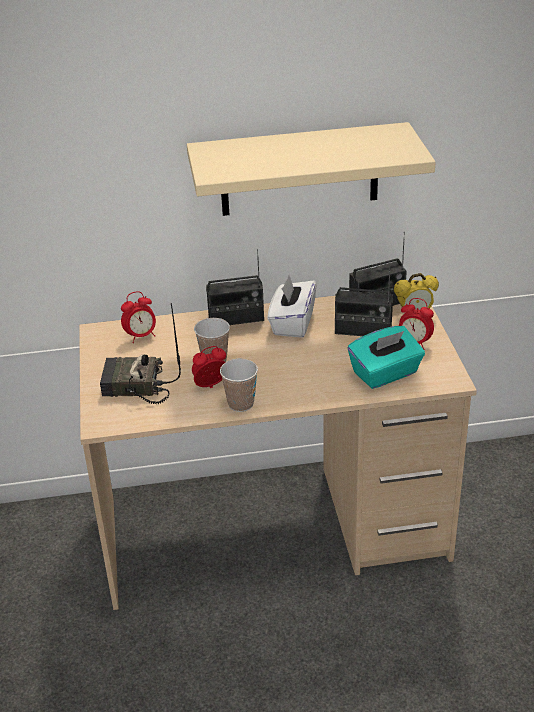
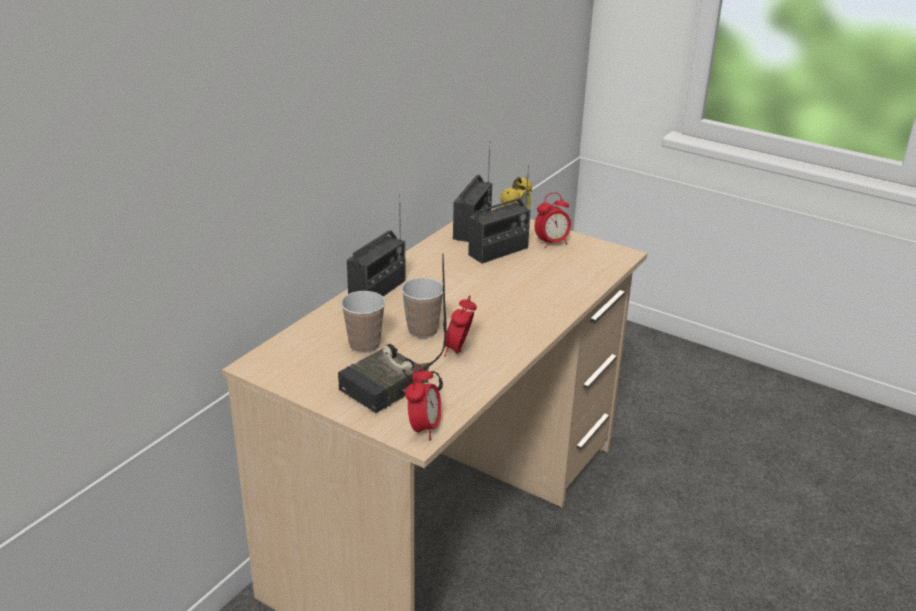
camera: 50 degrees left, 5 degrees down
alarm clock [121,291,156,343] -> alarm clock moved to [405,365,441,440]
beige shelf [187,122,436,216] -> none
cup [220,359,258,412] -> cup moved to [341,291,386,353]
white tissue box [268,275,317,338] -> none
turquoise tissue box [348,326,425,389] -> none

